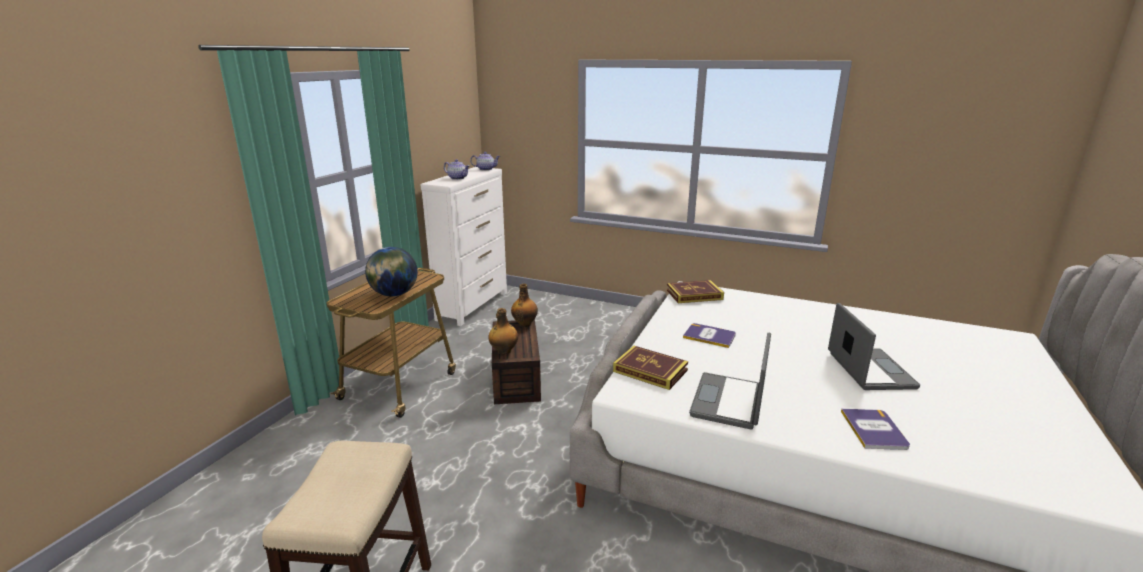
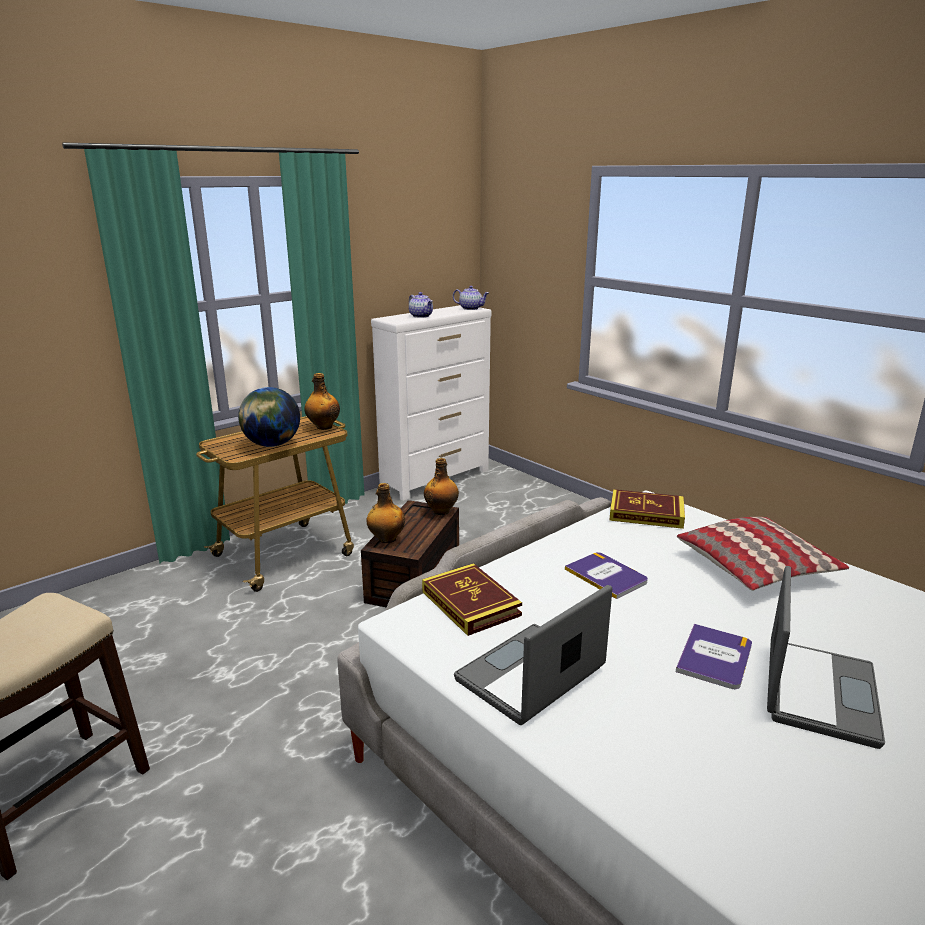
camera: 25 degrees right, 0 degrees up
book [841,409,910,450] -> book moved to [676,624,752,689]
none -> bottle [304,373,340,430]
none -> pillow [677,517,849,591]

